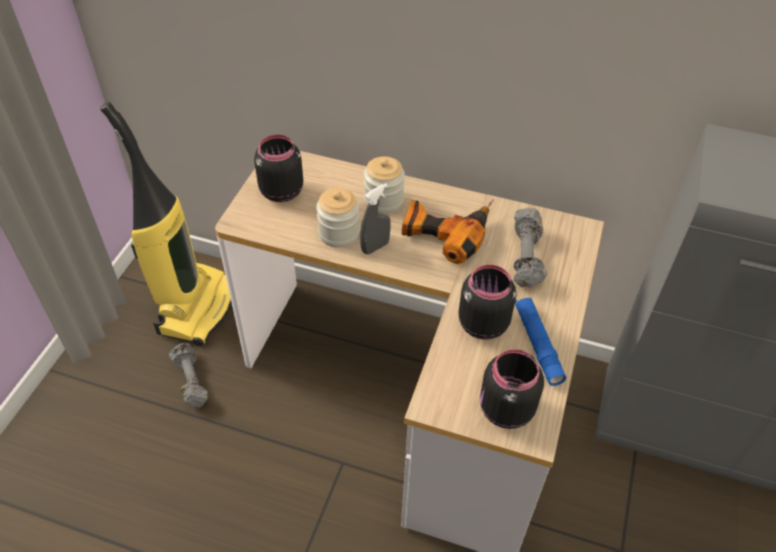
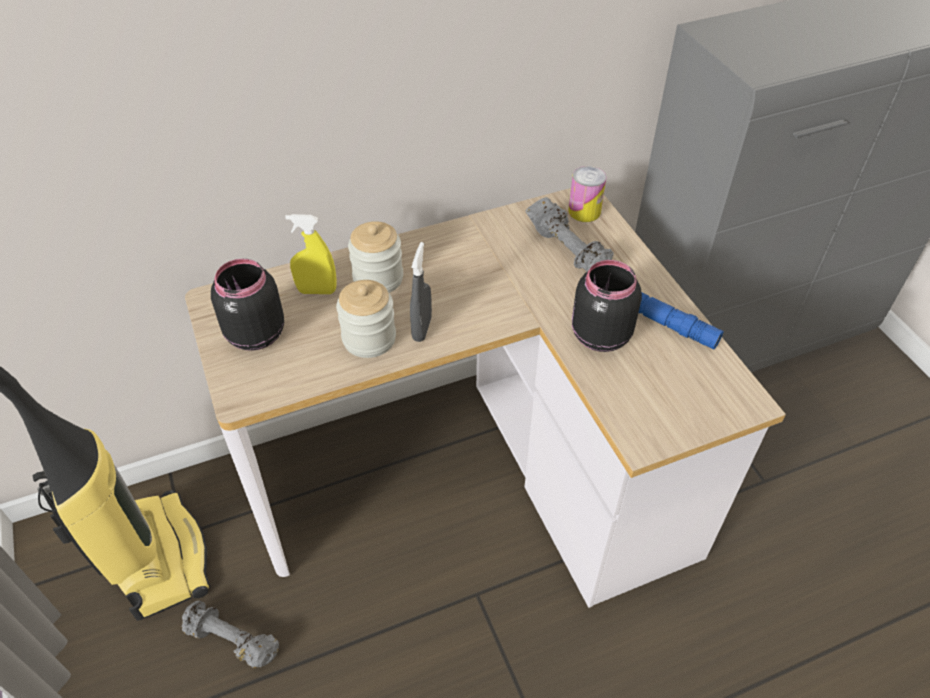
camera: 40 degrees left, 0 degrees up
power drill [402,199,494,264] -> none
black jar [480,349,544,429] -> none
none -> yellow spray bottle [285,214,337,294]
none -> can [568,166,606,222]

